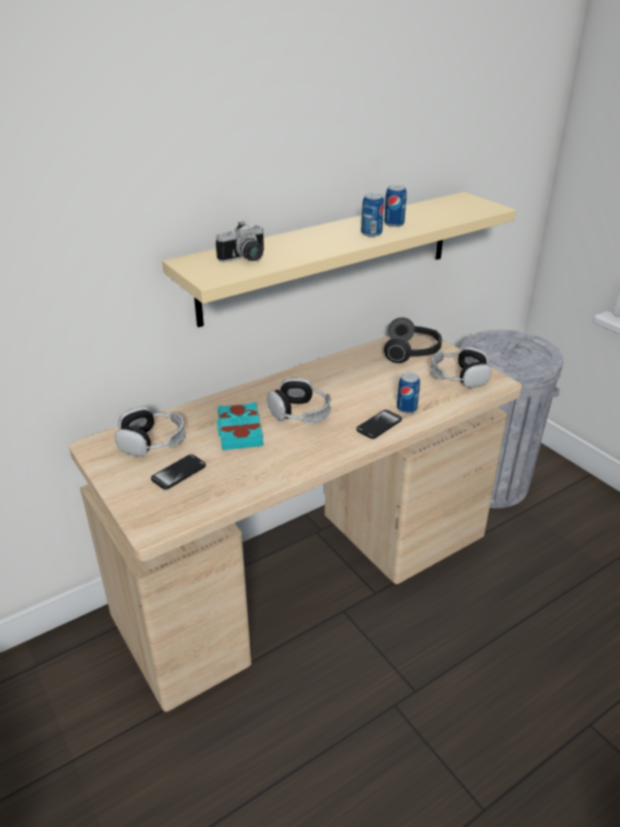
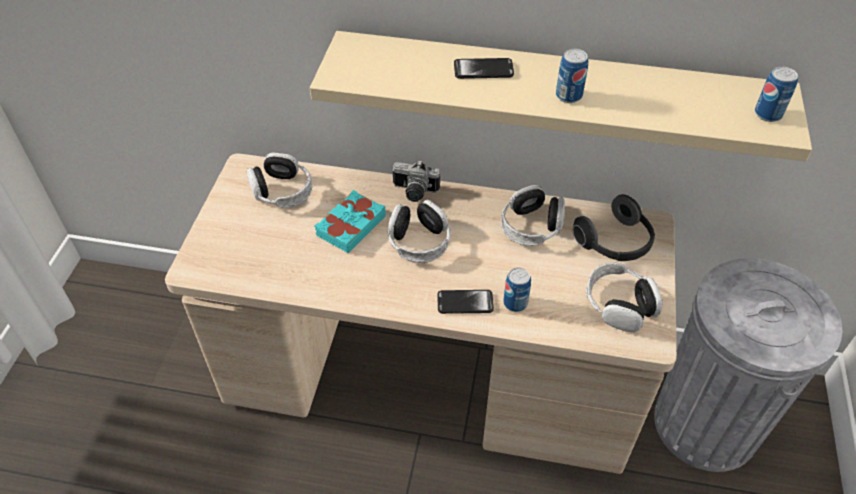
camera: 45 degrees right, 15 degrees up
phone [151,454,206,490] -> phone moved to [454,58,514,79]
camera [216,221,264,262] -> camera moved to [393,160,440,202]
can [384,185,407,227] -> can moved to [755,67,798,122]
none -> headphones [501,185,565,246]

